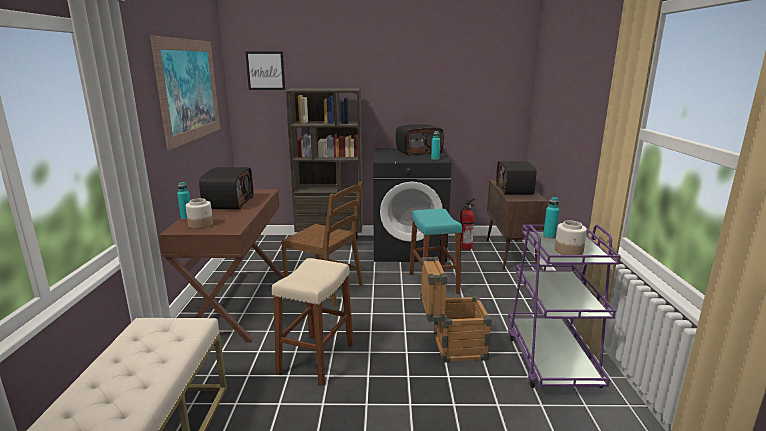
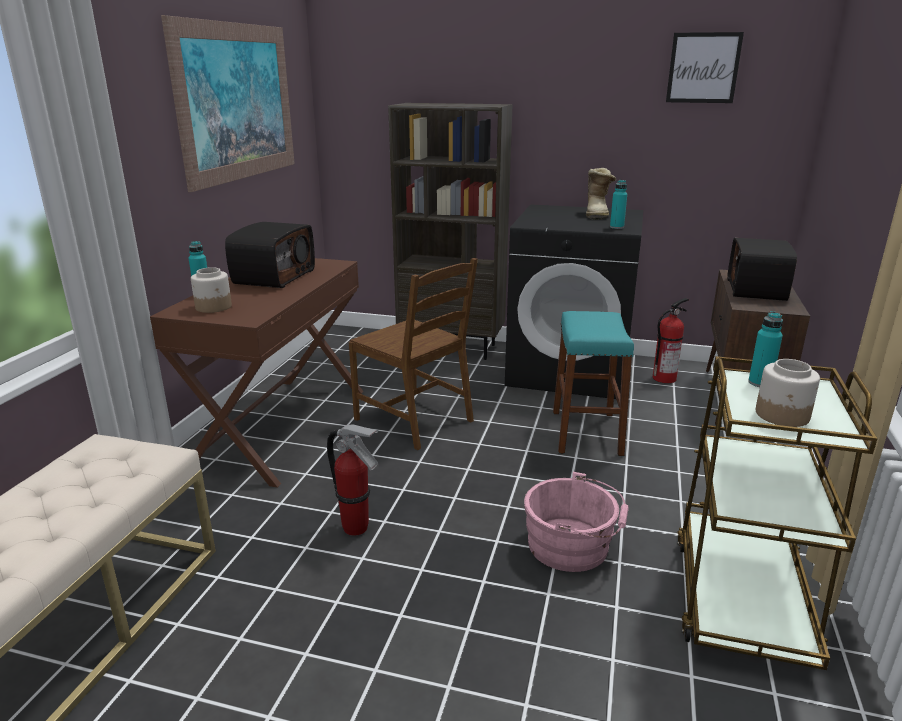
camera: 15 degrees right, 5 degrees up
picture [245,51,285,90] -> picture moved to [666,32,744,103]
beige stool [272,258,354,386] -> fire extinguisher [327,425,378,536]
radio [396,124,444,156] -> boot [586,168,616,220]
crate [420,257,492,363] -> pink bucket [524,472,629,572]
purple cart [508,225,621,388] -> brown cart [677,356,878,670]

